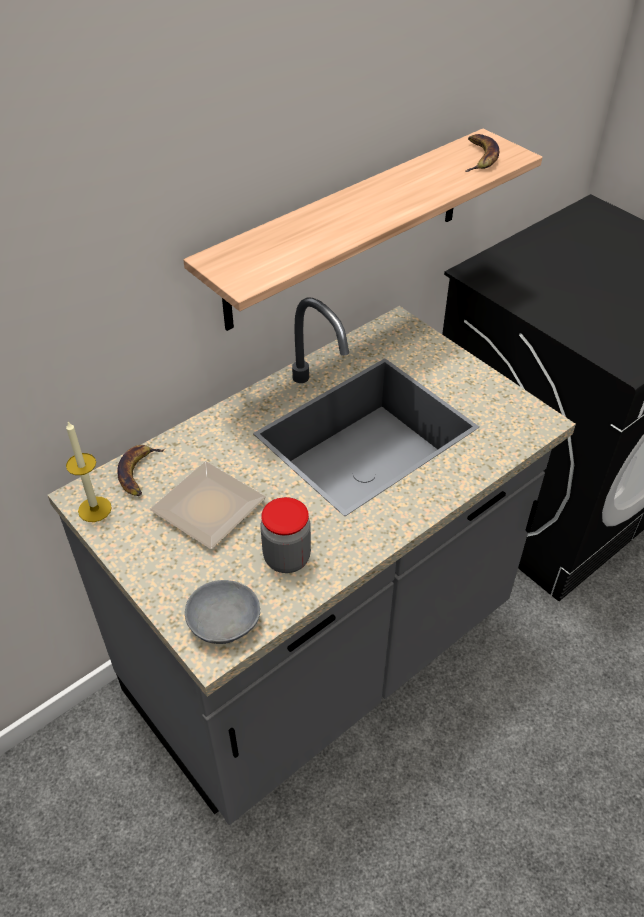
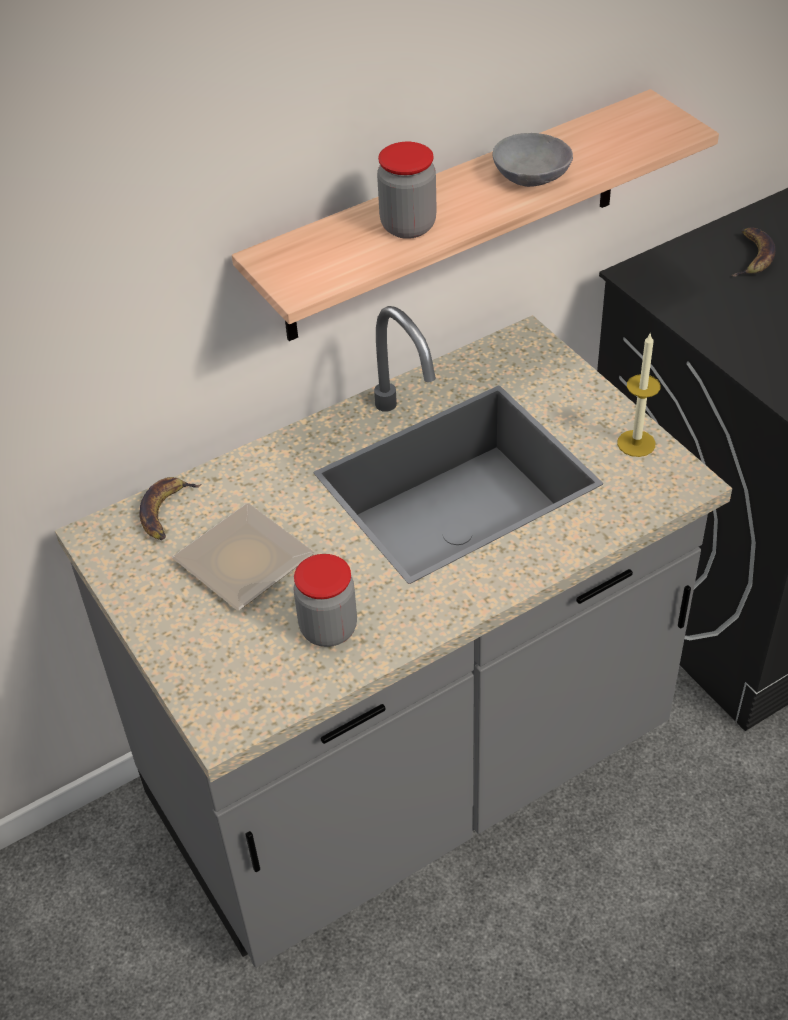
camera: 10 degrees right, 0 degrees up
candle [66,421,112,522] -> candle moved to [617,332,661,457]
grey bowl [185,580,260,644] -> grey bowl moved to [492,133,573,187]
banana [465,134,499,172] -> banana moved to [732,227,776,277]
none -> jar [377,142,437,239]

